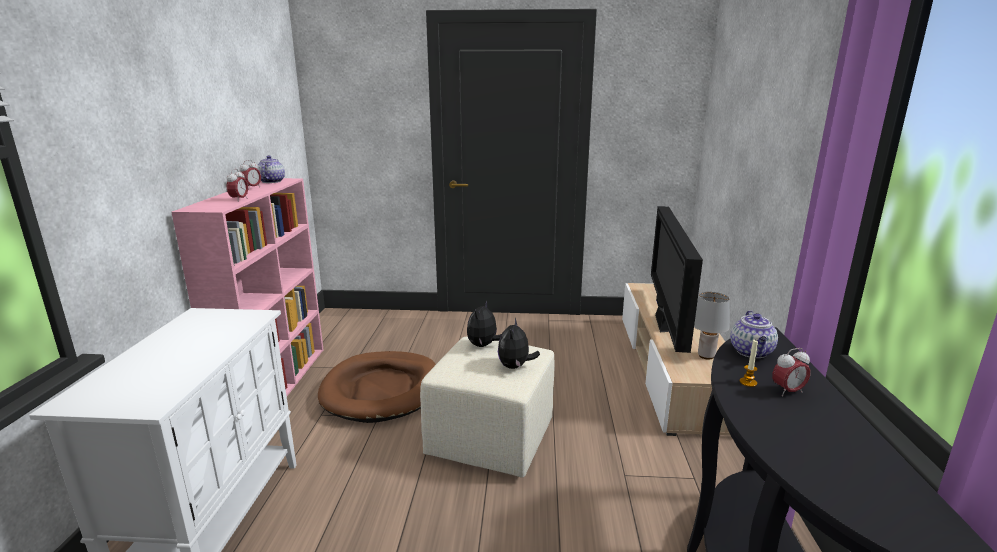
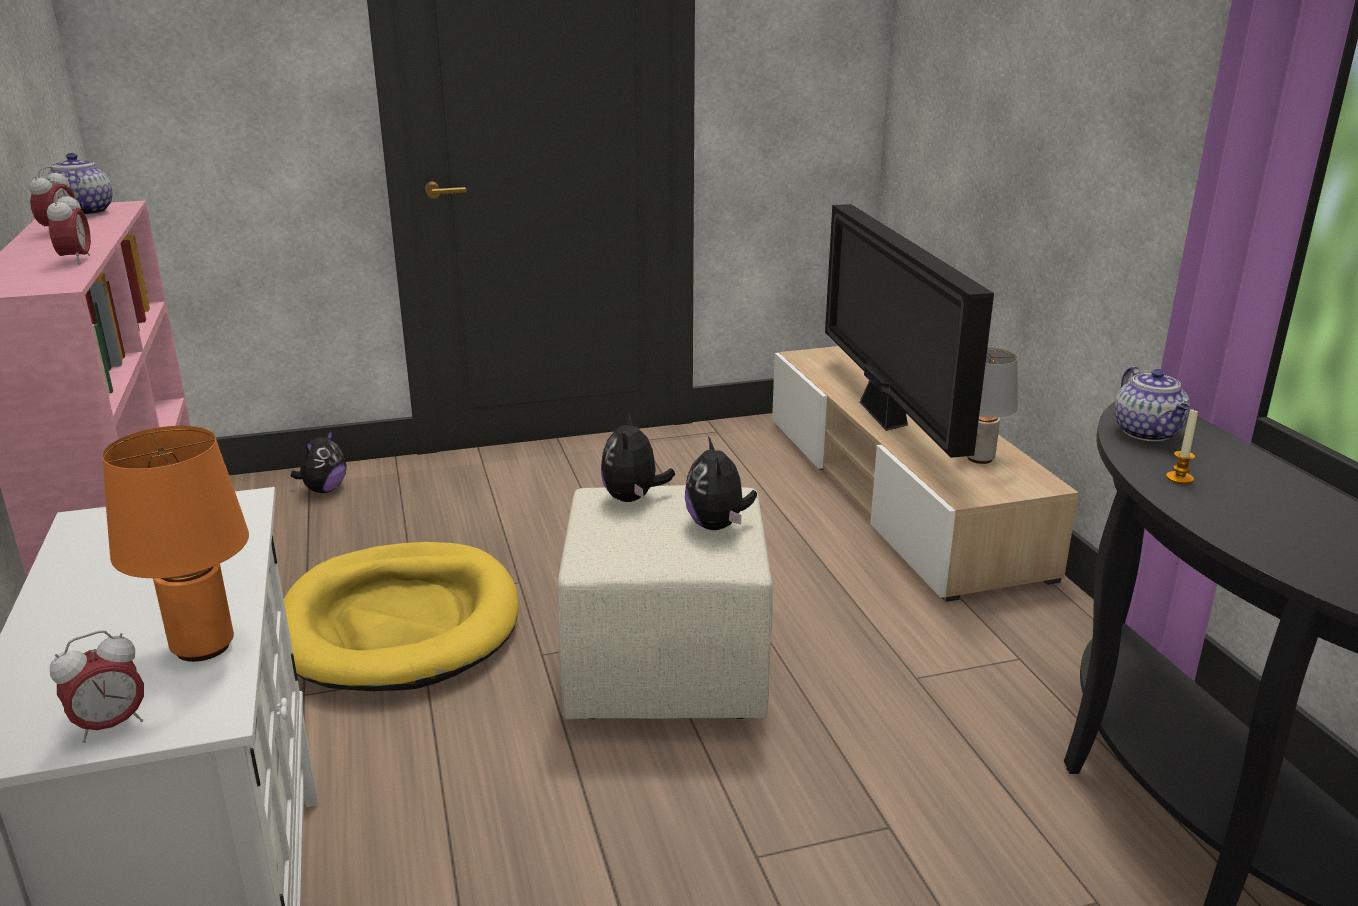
camera: 20 degrees left, 5 degrees up
brown dog bed [318,351,436,423] -> yellow dog bed [284,542,519,691]
alarm clock [772,348,811,396] -> alarm clock moved to [50,630,144,743]
none -> orange table lamp [102,426,249,662]
none -> plush toy [290,429,346,493]

